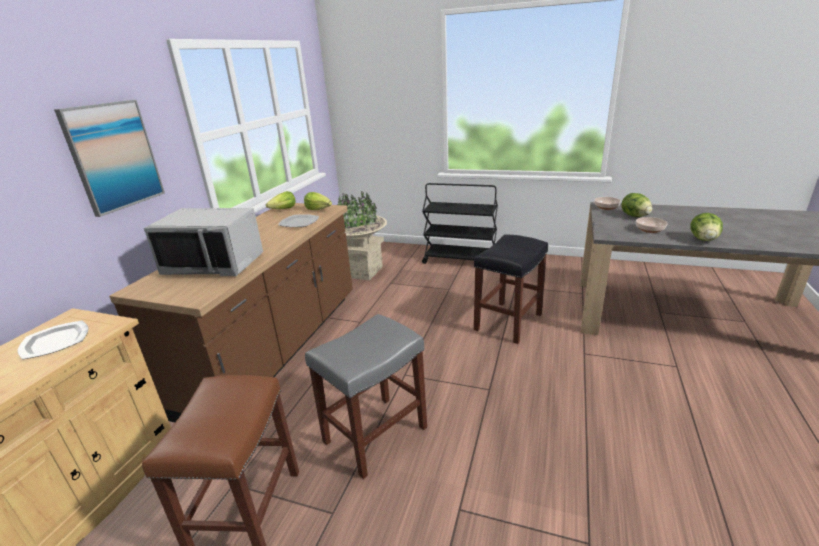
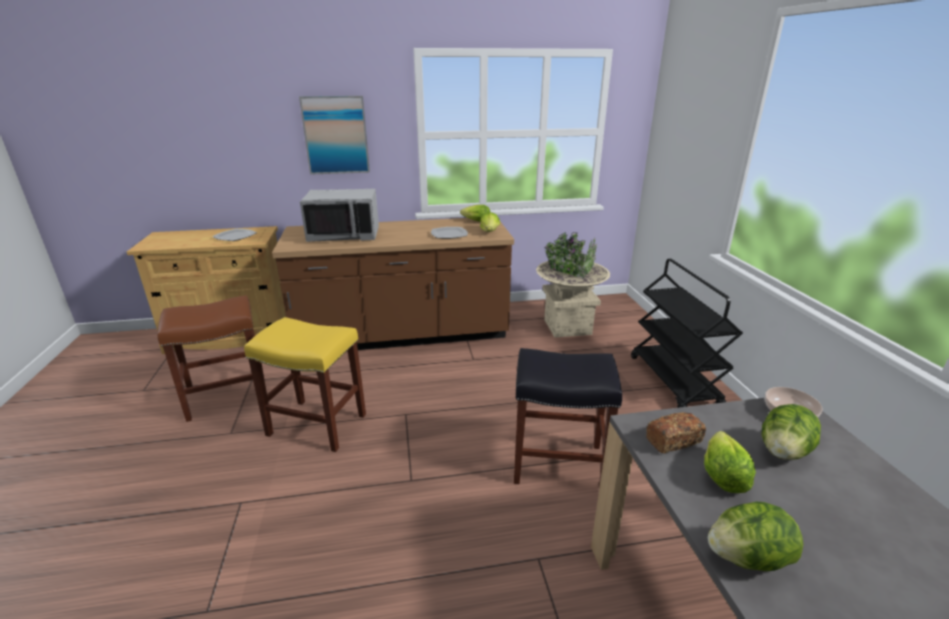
camera: 60 degrees right, 0 degrees up
grey microwave [144,208,263,276] -> grey microwave turned 75 degrees counterclockwise [300,189,379,242]
grey stool [305,314,427,479] -> yellow stool [244,317,366,452]
bowl [636,217,668,233] -> lettuce [704,431,756,493]
none -> bread [646,412,706,453]

